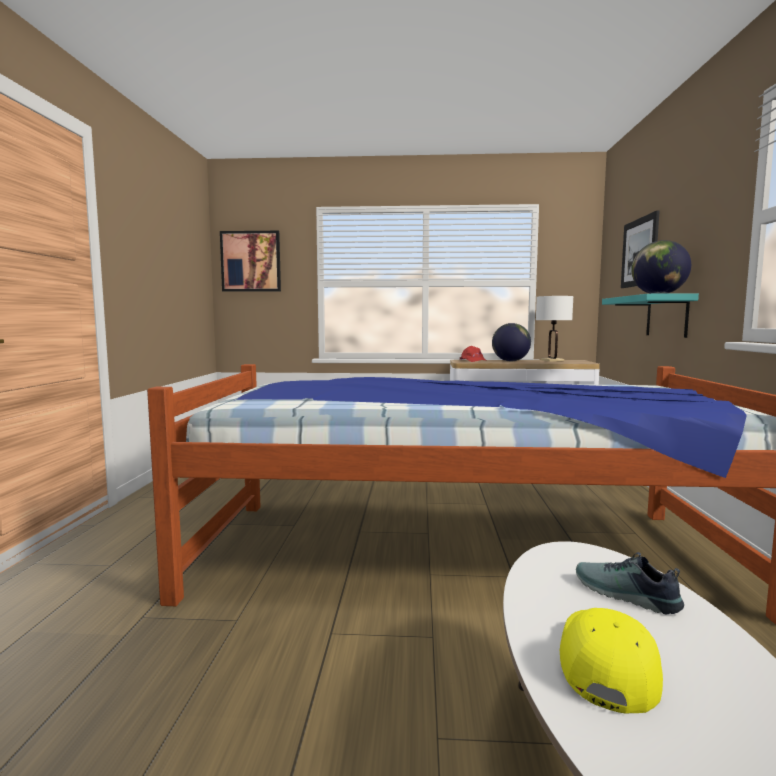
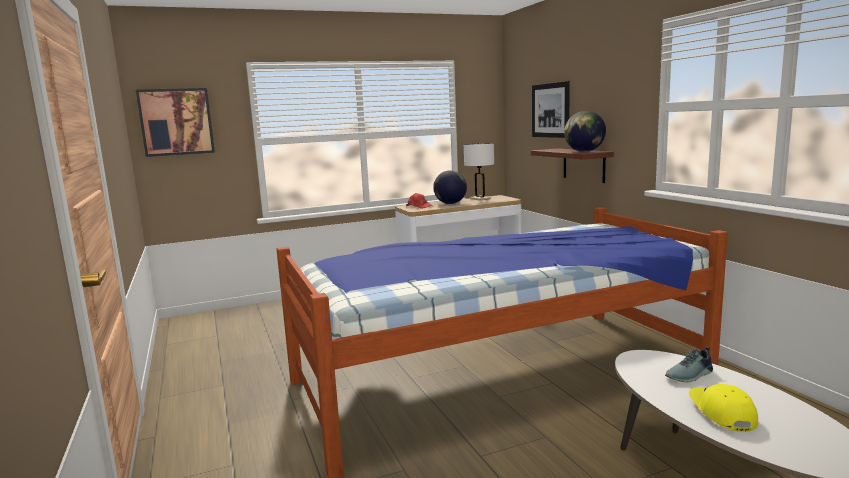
camera: 25 degrees left, 5 degrees up
shoe [576,552,684,614] -> shoe turned 45 degrees counterclockwise [665,347,713,382]
turquoise shelf [602,293,699,338] -> brown shelf [531,148,614,183]

